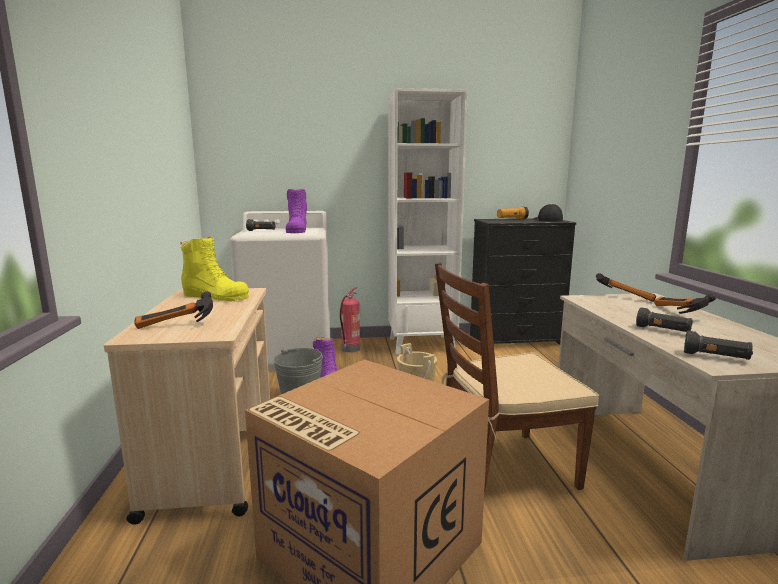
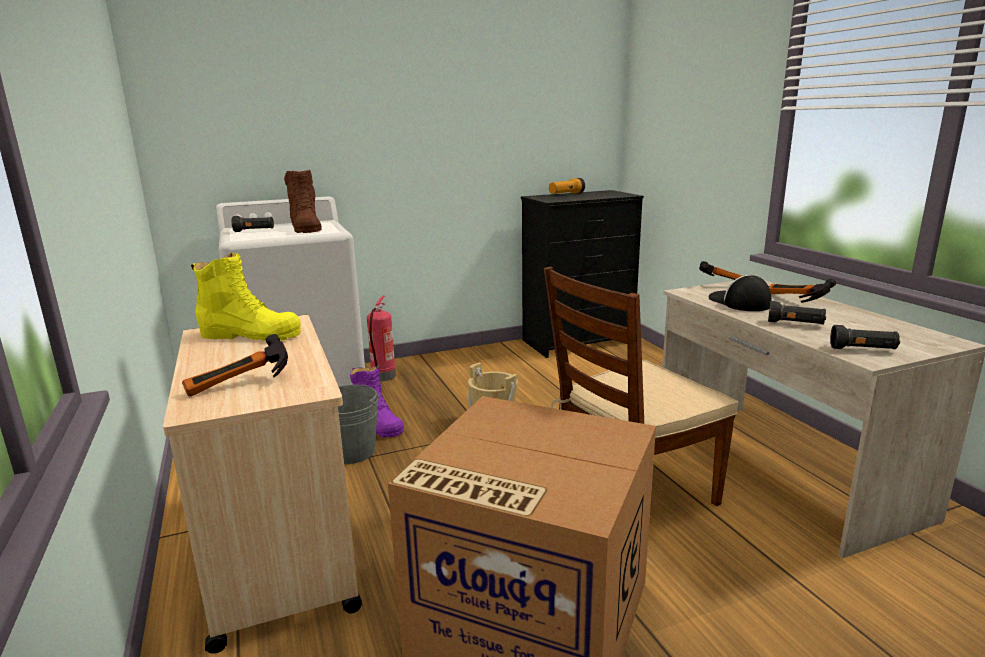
camera: 15 degrees left, 5 degrees up
purple boot [286,189,307,233] -> brown boot [284,170,322,233]
white bookcase [388,88,468,355] -> none
cap [533,204,563,222] -> cap moved to [709,275,771,311]

